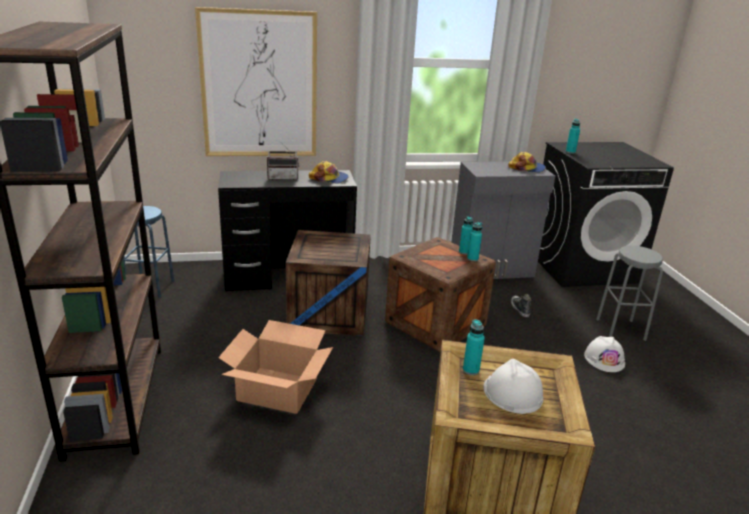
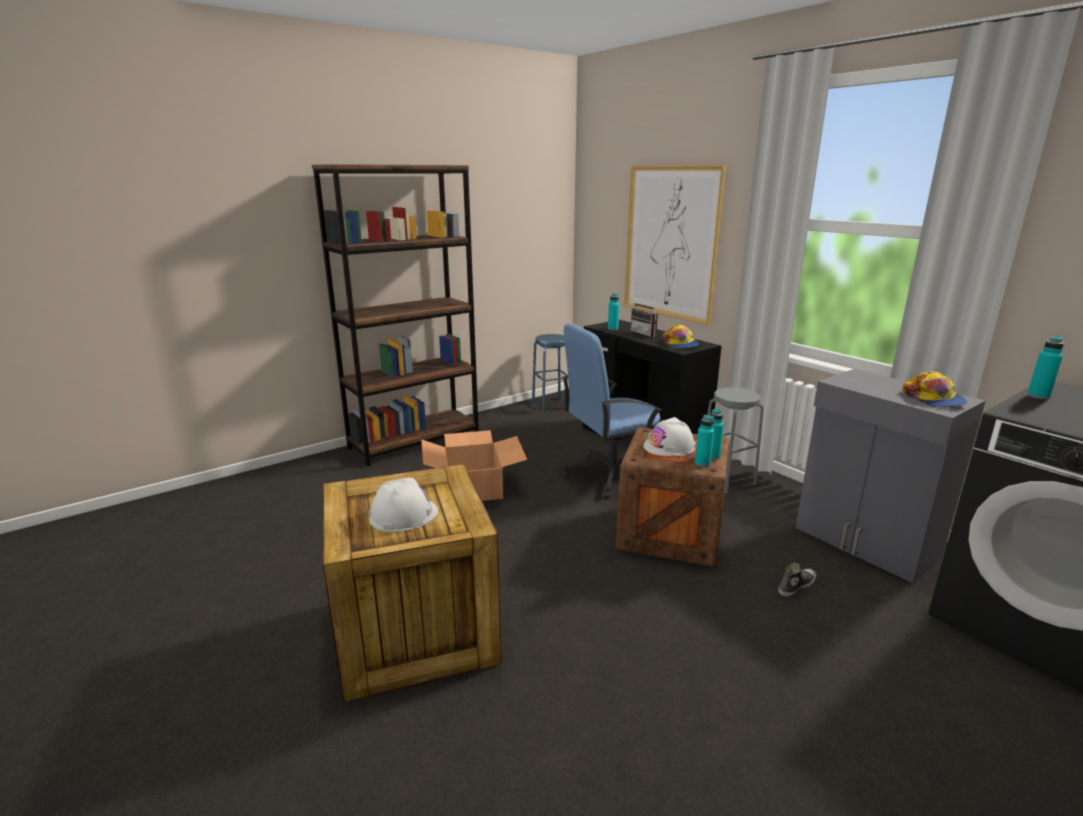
camera: 65 degrees right, 5 degrees down
crate [286,230,371,336] -> blue office chair [562,323,662,498]
turquoise bottle [463,319,485,375] -> turquoise bottle moved to [608,293,619,330]
white hard hat [584,336,625,372] -> white hard hat moved to [643,417,695,456]
grey stool [596,246,663,341] -> grey stool moved to [707,388,764,494]

